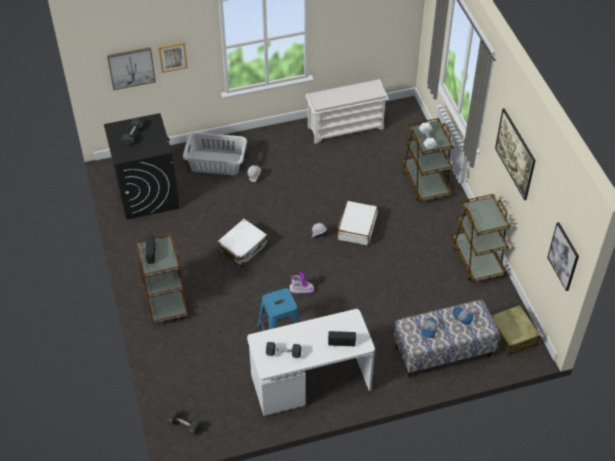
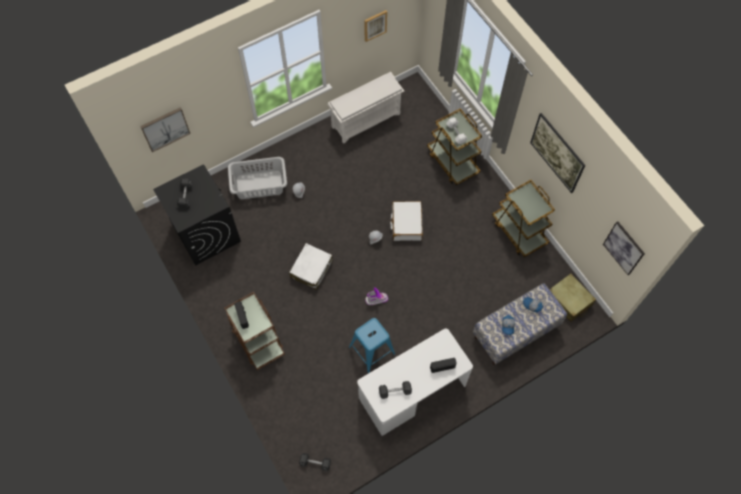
camera: 15 degrees left, 15 degrees up
picture [158,42,188,73] -> picture moved to [364,10,387,42]

